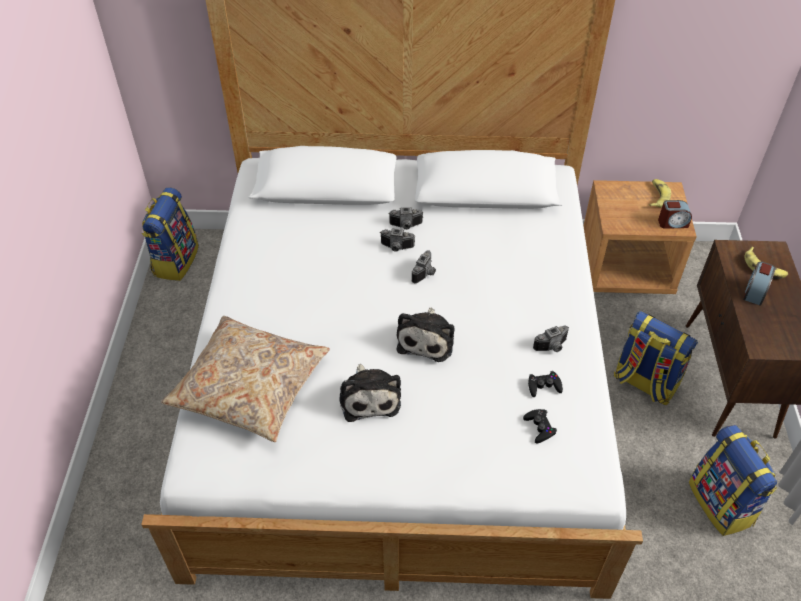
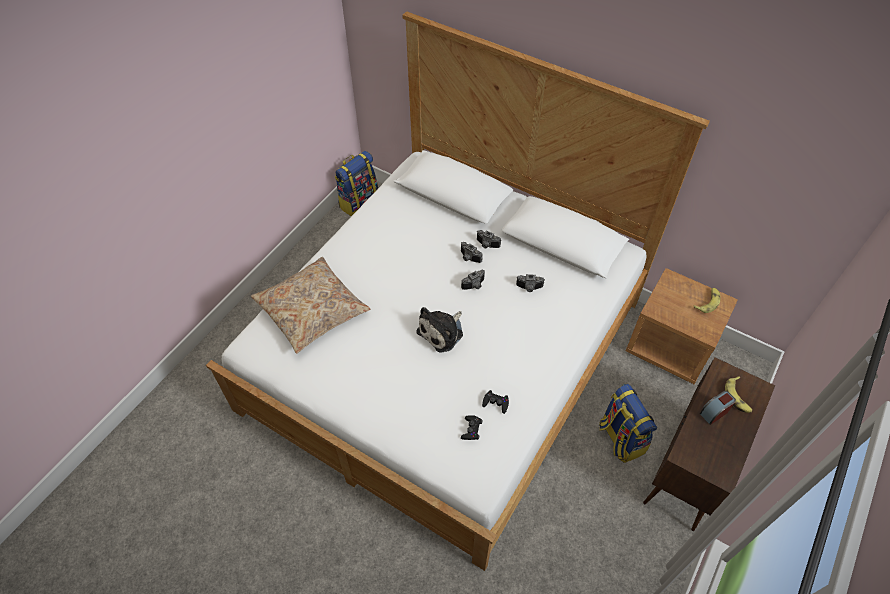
camera: 30 degrees right, 5 degrees up
plush toy [339,364,401,422] -> none
camera [533,325,569,352] -> camera moved to [516,274,545,292]
alarm clock [658,200,692,229] -> none
backpack [689,425,777,536] -> none

